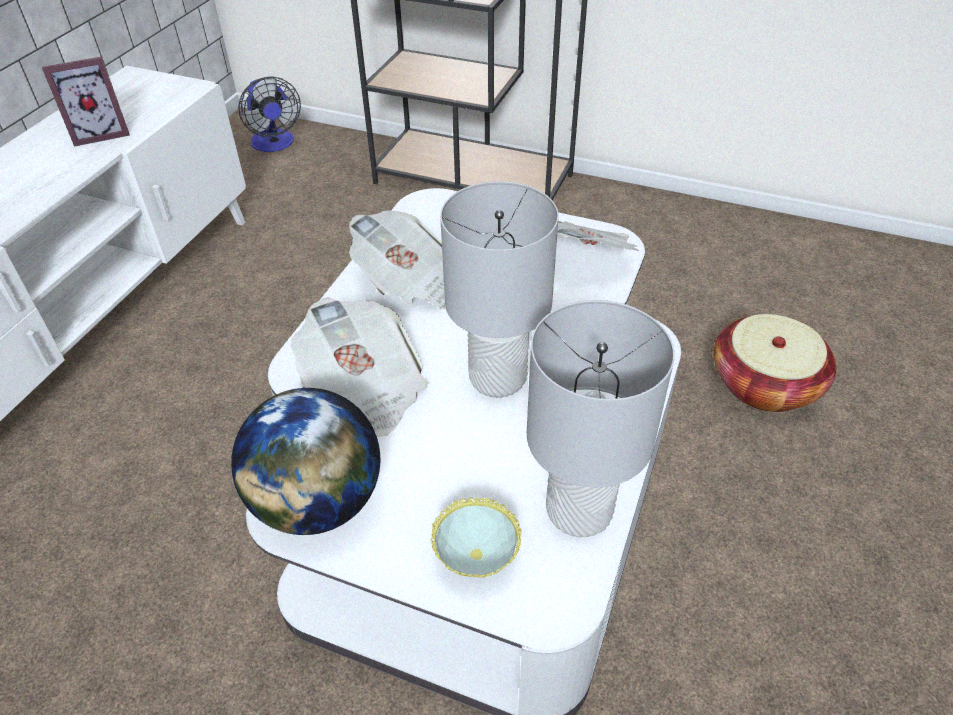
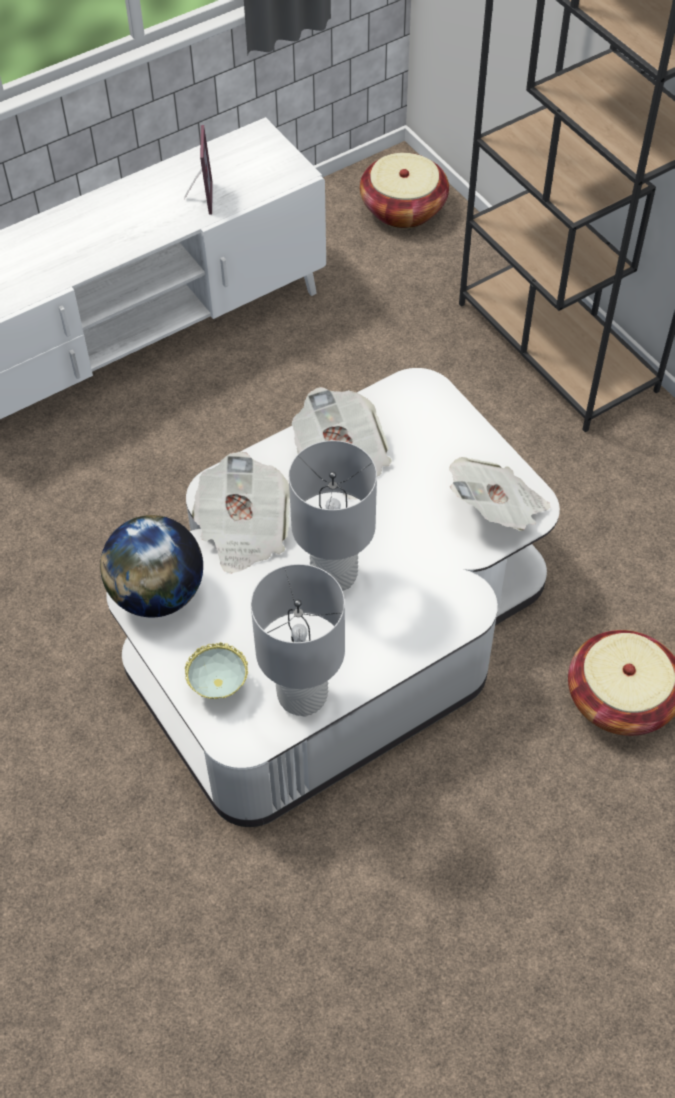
camera: 35 degrees right, 10 degrees up
picture frame [42,57,130,147] -> picture frame turned 105 degrees counterclockwise [184,125,213,215]
fan [238,76,301,152] -> basket [360,153,449,228]

